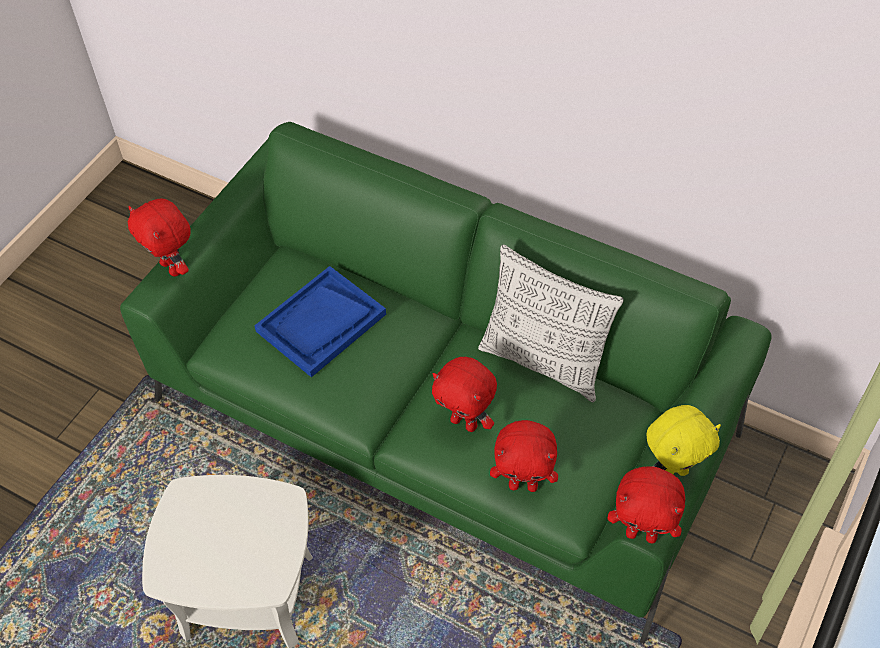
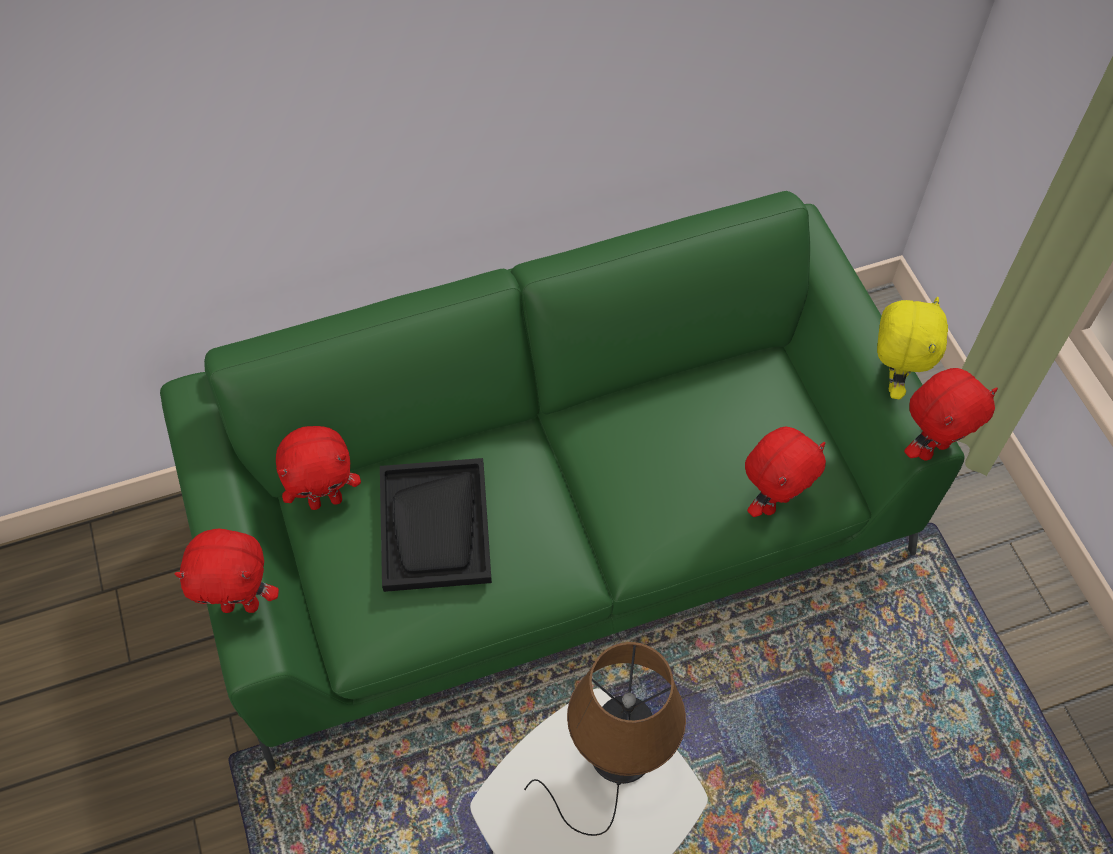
camera: 50 degrees left, 5 degrees up
blue tray [254,266,386,377] -> black tray [380,458,492,592]
red plush toy [432,357,497,432] -> red plush toy moved to [276,426,361,510]
pillow [478,245,624,402] -> none
none -> brown table lamp [524,642,686,836]

